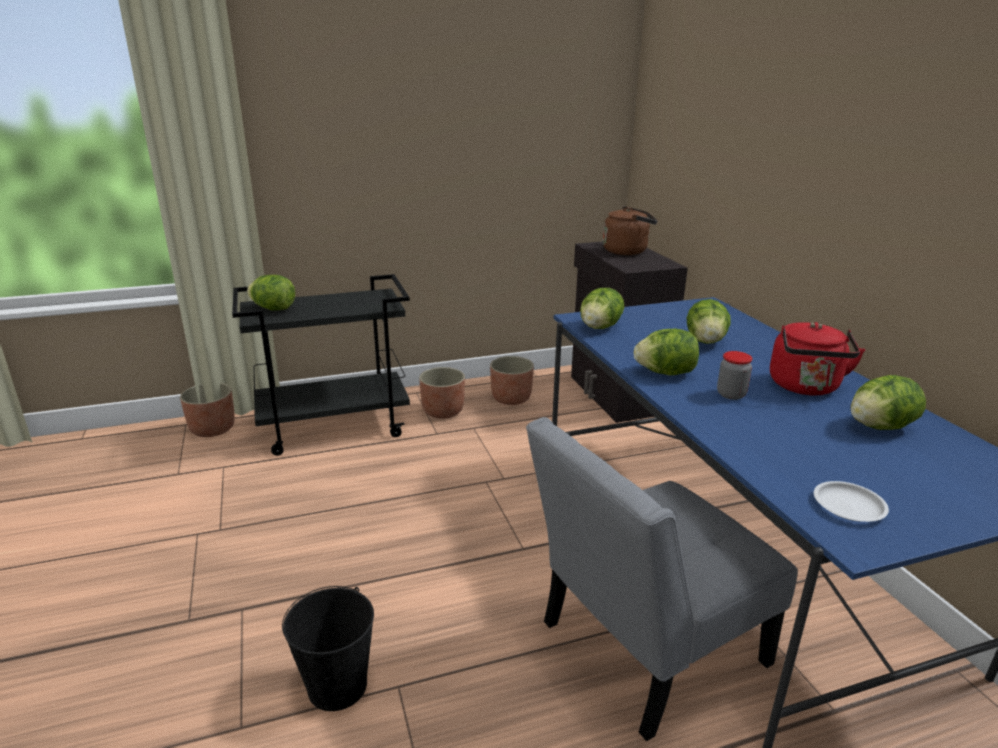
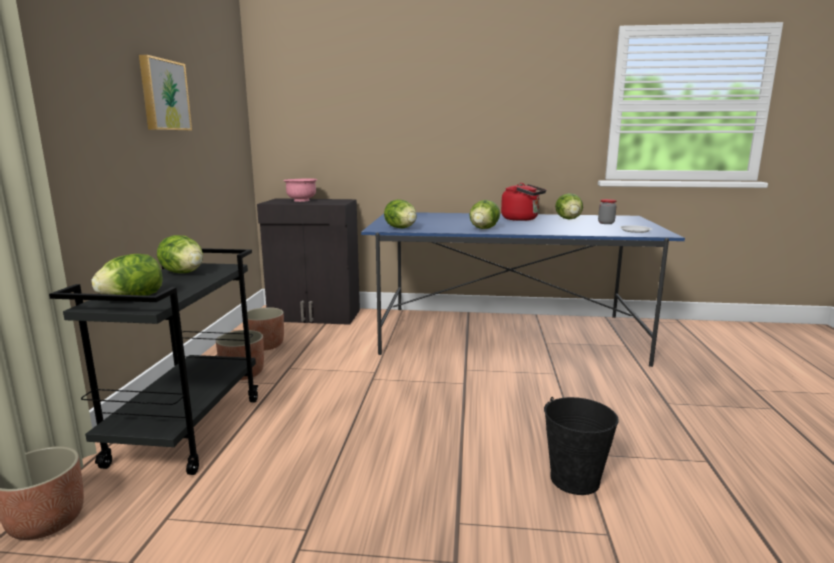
camera: 65 degrees left, 10 degrees down
grey chair [526,417,798,741] -> none
brown kettle [603,206,658,255] -> pink bowl [283,178,317,202]
lettuce [687,299,731,344] -> lettuce moved to [157,235,203,273]
jar [717,351,752,400] -> jar moved to [598,199,616,224]
none -> picture [139,55,192,131]

